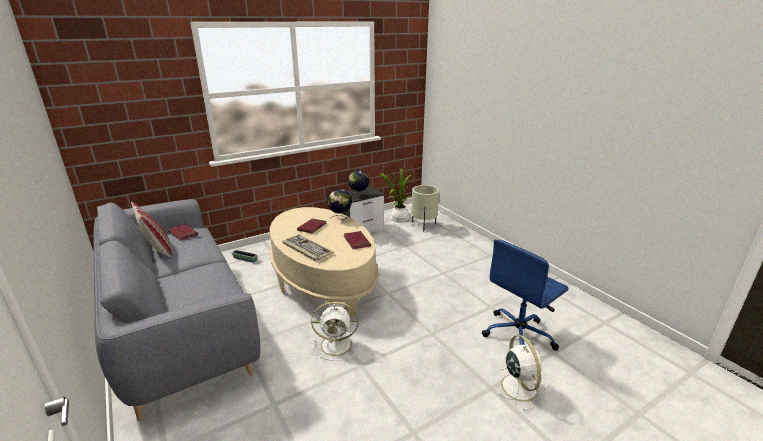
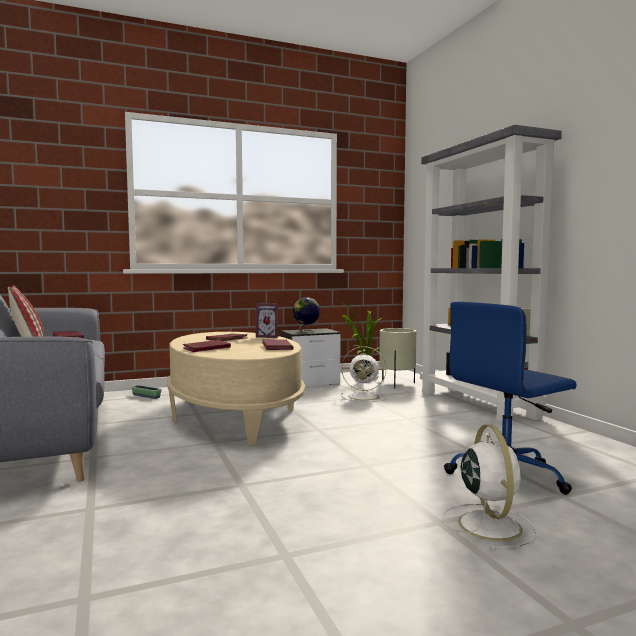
camera: 10 degrees right, 20 degrees down
keyboard [282,234,334,261] -> red book [183,340,231,352]
white fan [311,302,360,361] -> white fan moved to [341,346,387,402]
globe [327,189,352,220] -> picture frame [256,303,278,338]
none -> grey bookcase [420,125,562,423]

